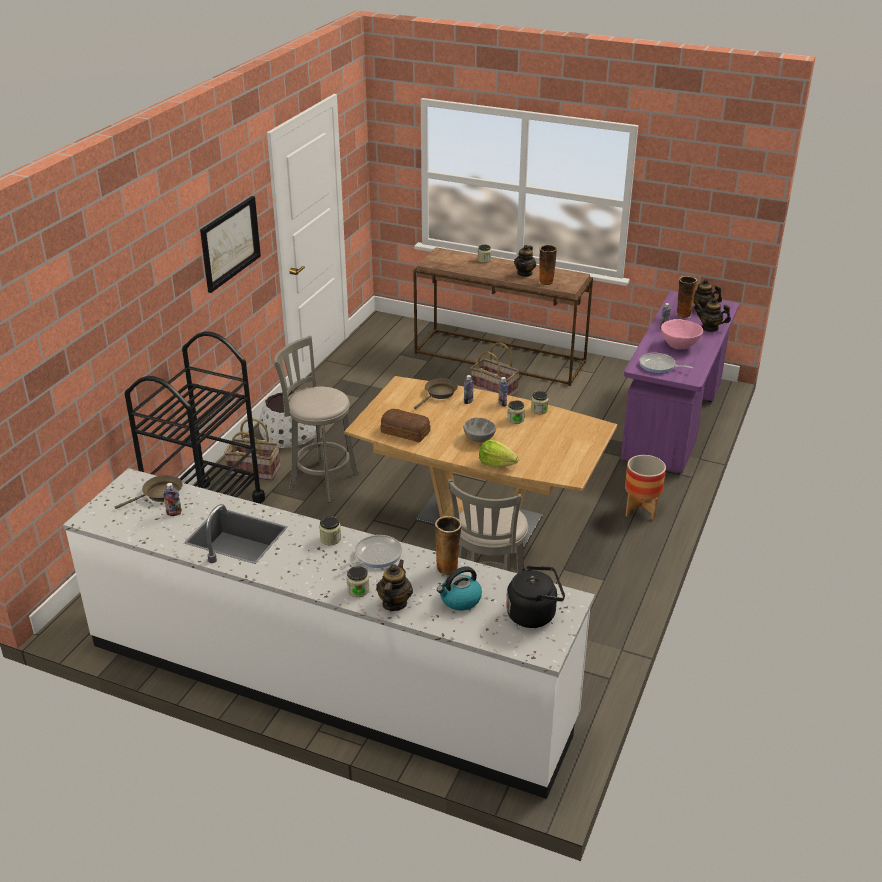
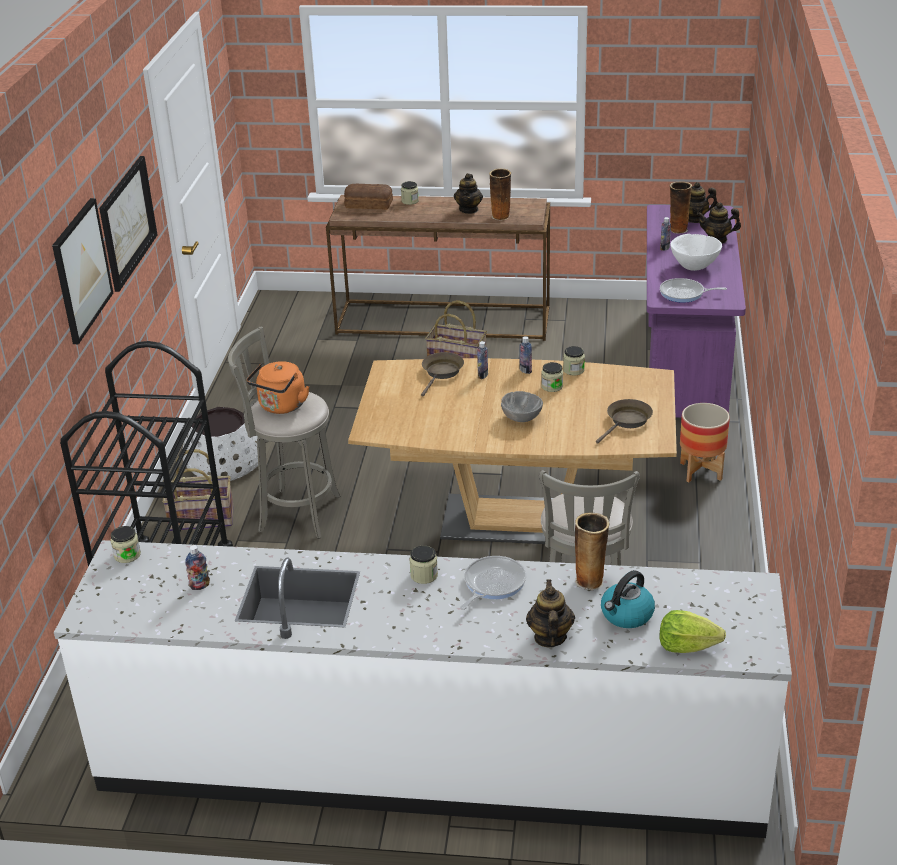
camera: 15 degrees left, 0 degrees up
brown frying pan [115,475,183,509] -> brown frying pan moved to [596,399,653,444]
jar [346,566,369,597] -> jar moved to [111,526,141,563]
bread [380,409,431,442] -> bread moved to [344,183,393,210]
lettuce [479,439,519,467] -> lettuce moved to [659,610,726,653]
black kettle [506,566,565,628] -> none
pink bowl [661,319,703,350] -> white bowl [670,234,722,271]
none -> picture [52,198,113,344]
none -> orange kettle [246,361,309,414]

